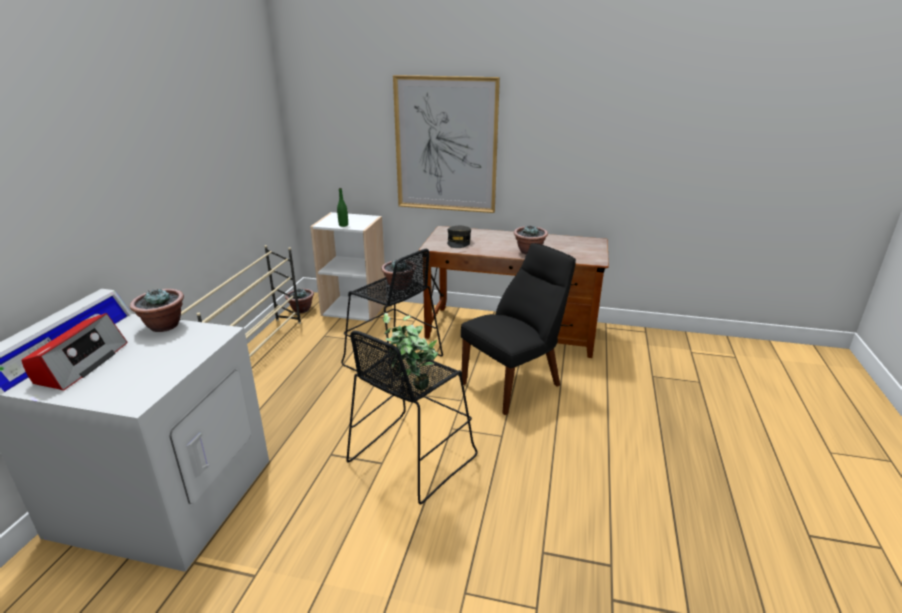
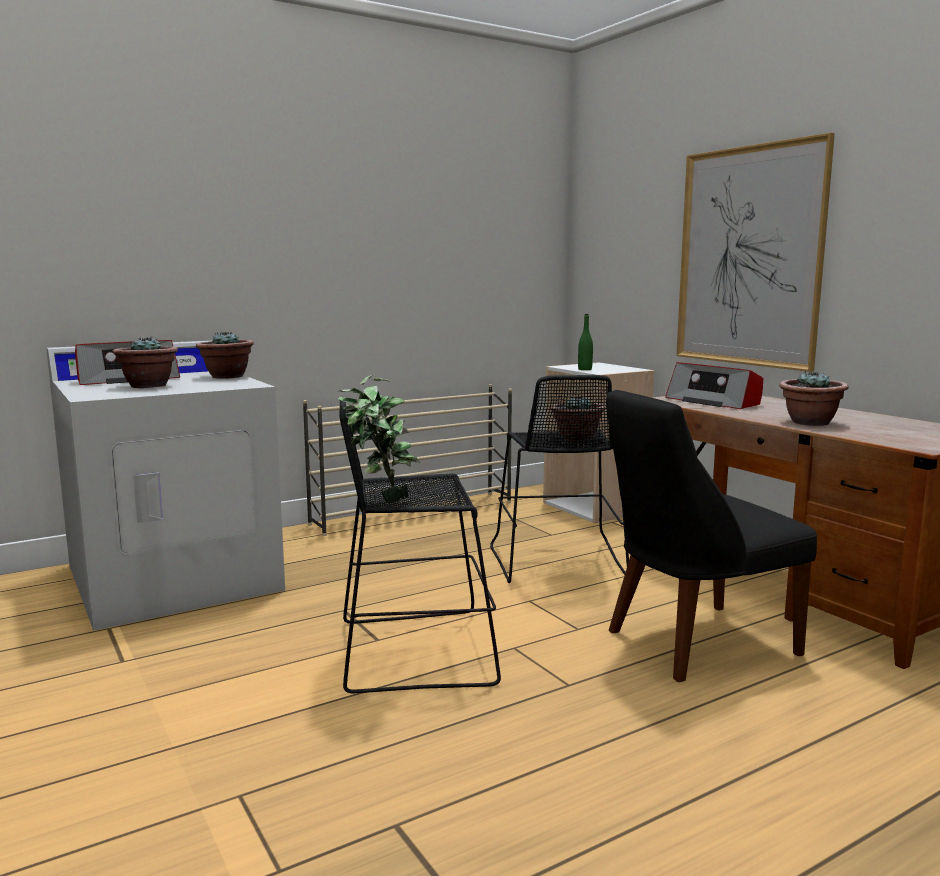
camera: 45 degrees right, 15 degrees down
potted plant [285,288,314,313] -> potted plant moved to [113,336,178,388]
grey cap [447,226,471,248] -> radio [665,362,763,409]
black chair [461,243,576,415] -> black chair turned 150 degrees clockwise [606,390,817,682]

